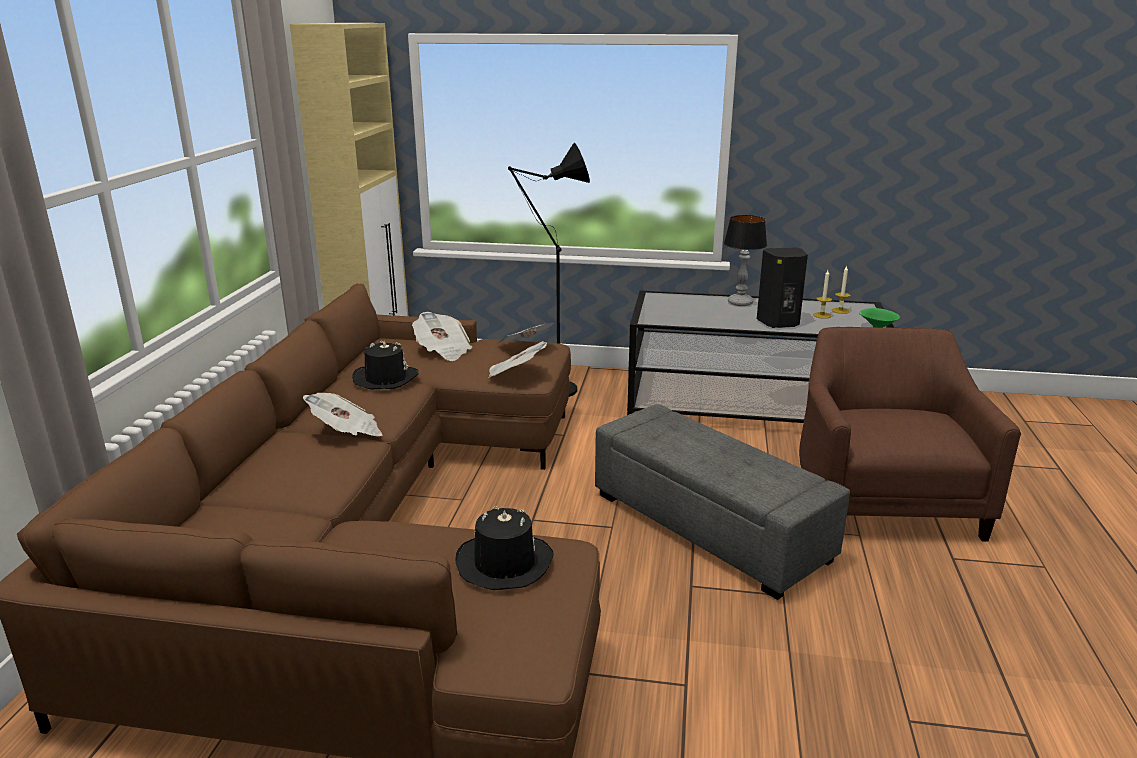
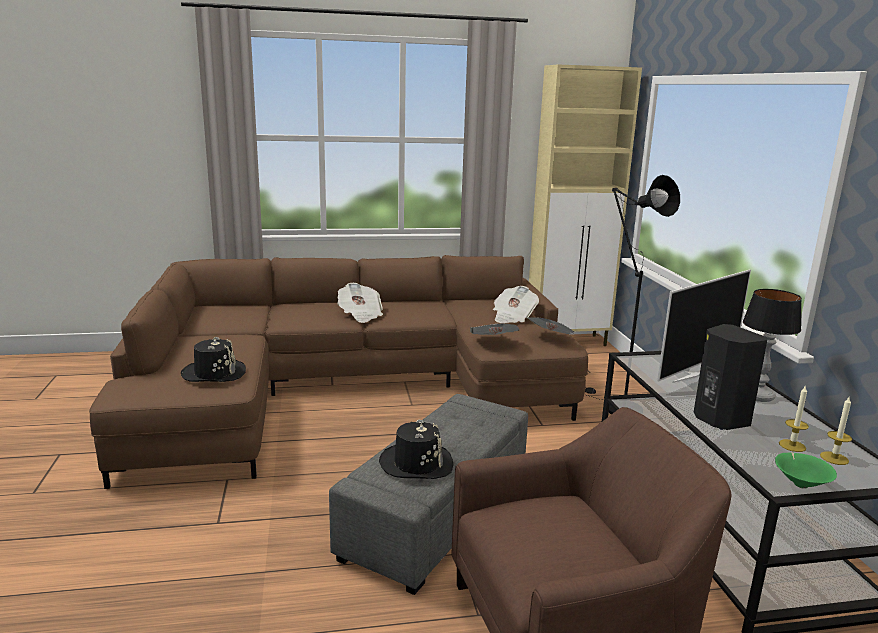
camera: 70 degrees right, 5 degrees down
black hat [352,341,419,390] -> black hat moved to [379,420,453,479]
none -> television [657,270,751,383]

